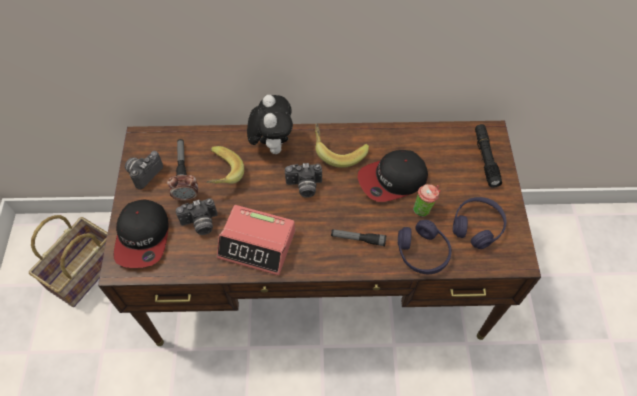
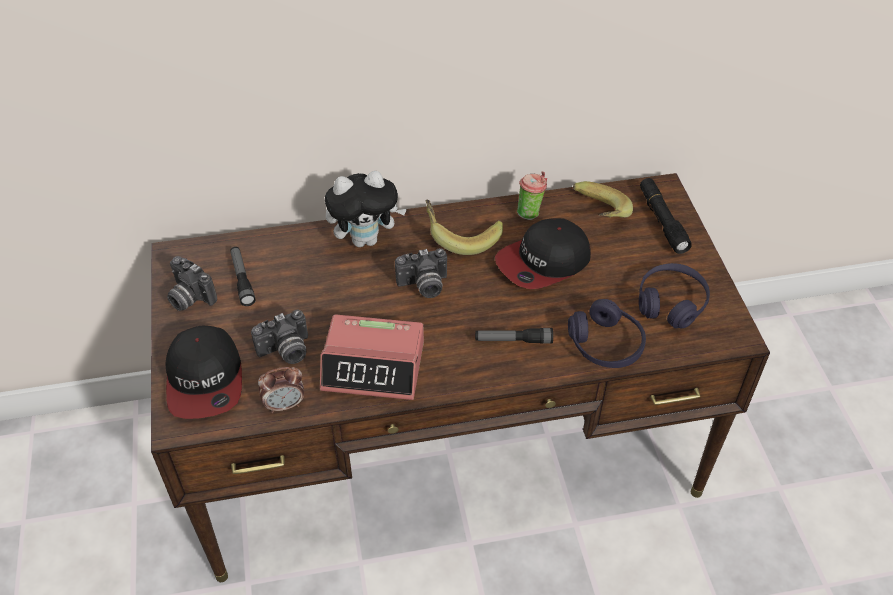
camera: 10 degrees left, 10 degrees down
basket [29,215,108,307] -> none
camera [125,151,163,190] -> camera turned 75 degrees counterclockwise [167,256,217,311]
alarm clock [167,175,198,201] -> alarm clock moved to [258,367,304,413]
banana [206,146,244,184] -> banana moved to [573,181,633,218]
plush toy [247,95,293,154] -> plush toy turned 90 degrees clockwise [325,171,407,247]
cup [413,184,440,217] -> cup moved to [517,171,547,220]

